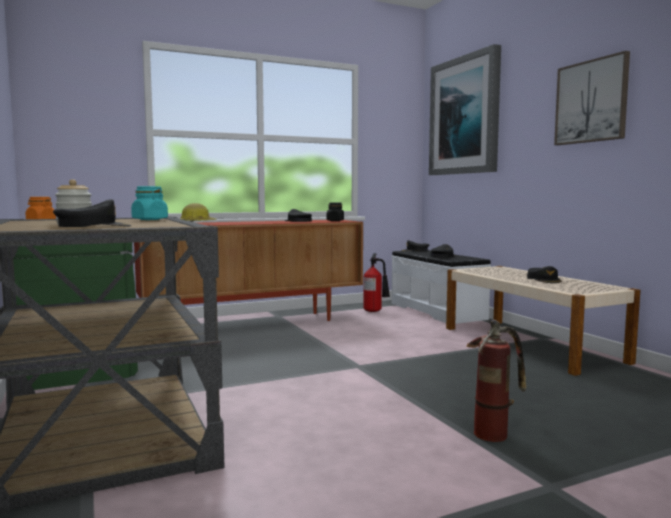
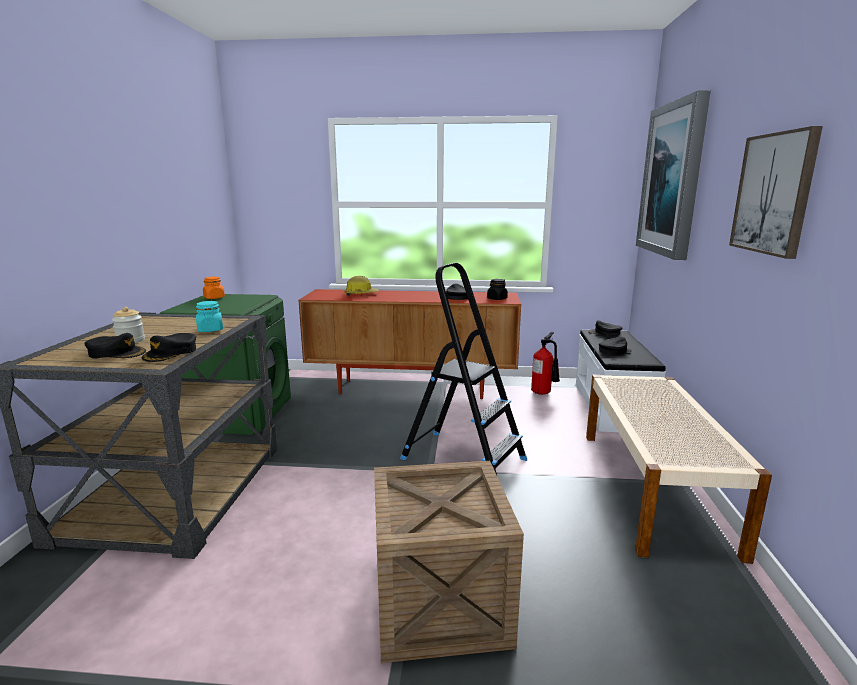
camera: 30 degrees right, 10 degrees up
fire extinguisher [466,320,526,442] -> crate [374,461,524,663]
black cap [527,266,562,283] -> black cap moved to [142,333,196,362]
none -> black step ladder [400,263,527,475]

